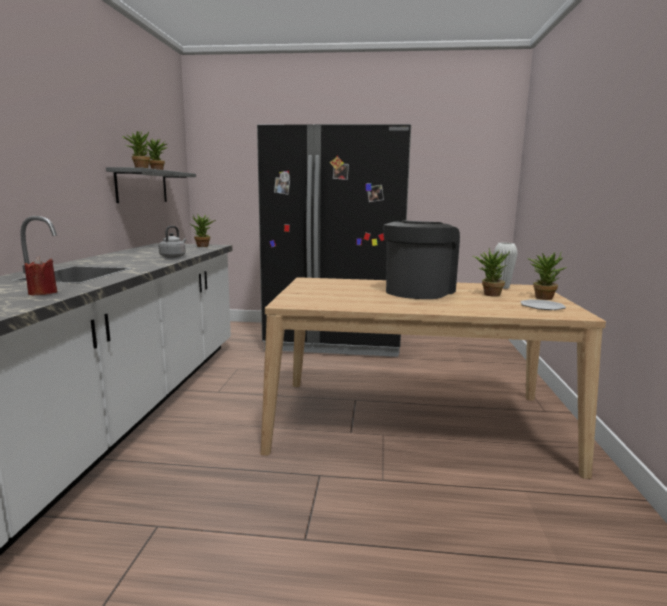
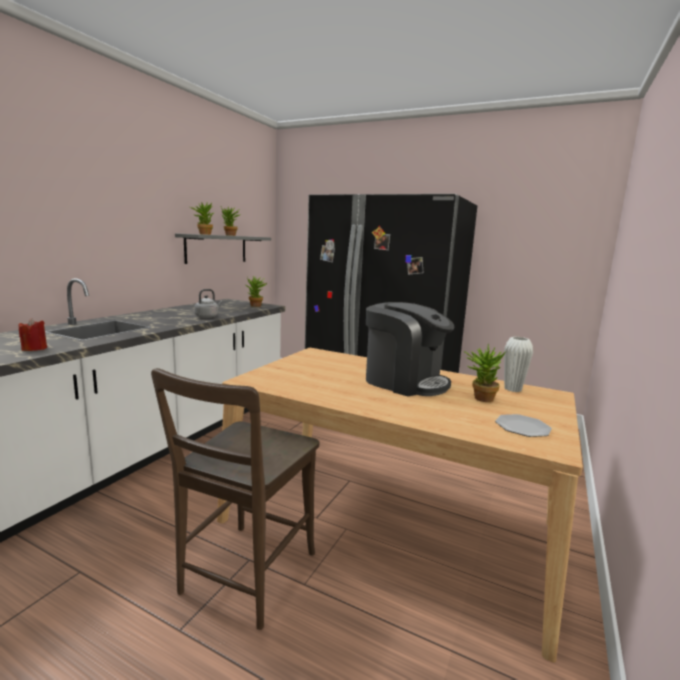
camera: 20 degrees right, 0 degrees up
coffee machine [383,221,460,299] -> coffee machine turned 75 degrees clockwise [366,302,454,396]
potted plant [527,251,566,300] -> none
none -> brown chair [151,368,319,630]

